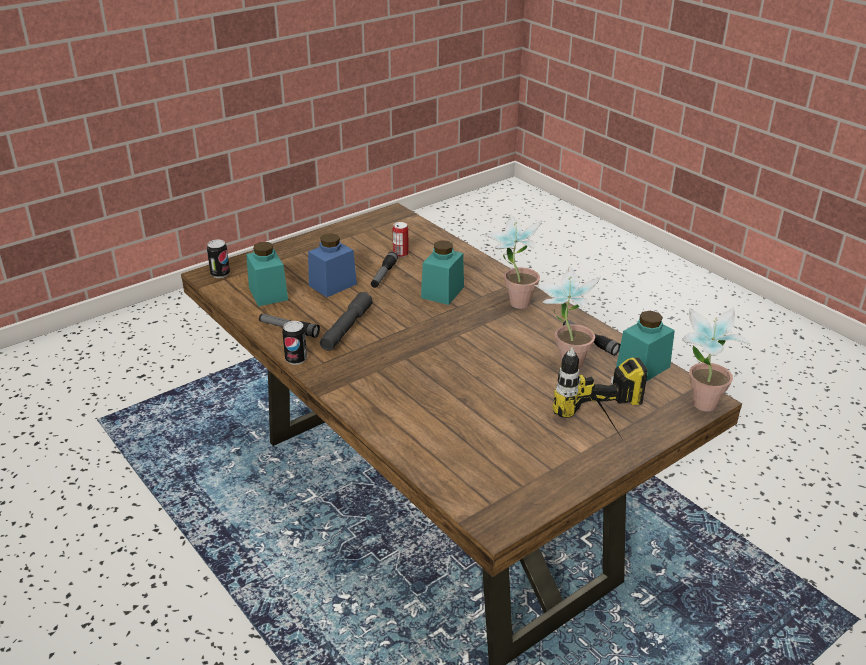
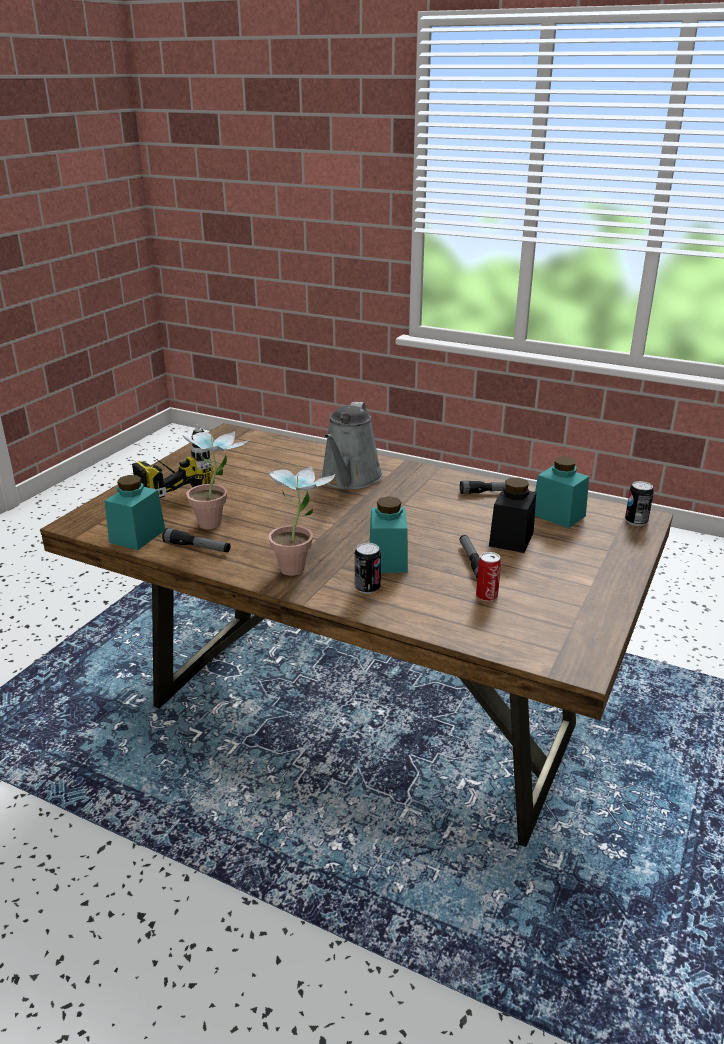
camera: 155 degrees right, 5 degrees down
can [282,321,307,365] -> can moved to [355,542,381,594]
blue jar [308,233,357,297] -> black jar [489,478,536,553]
grey flashlight [320,292,373,351] -> none
potted plant [682,307,751,411] -> none
none -> grey watering can [320,402,383,490]

